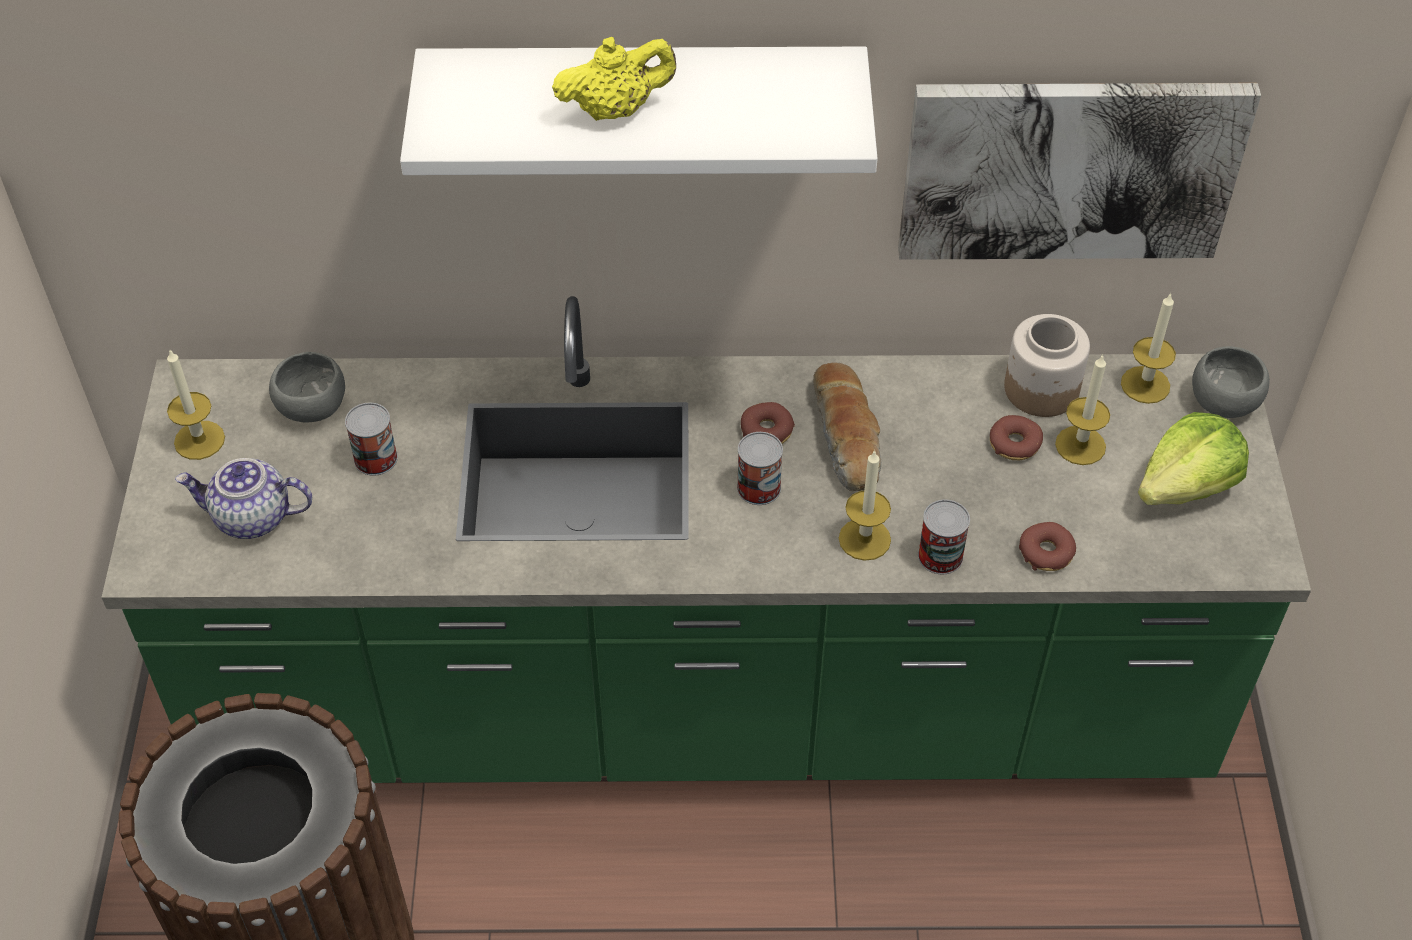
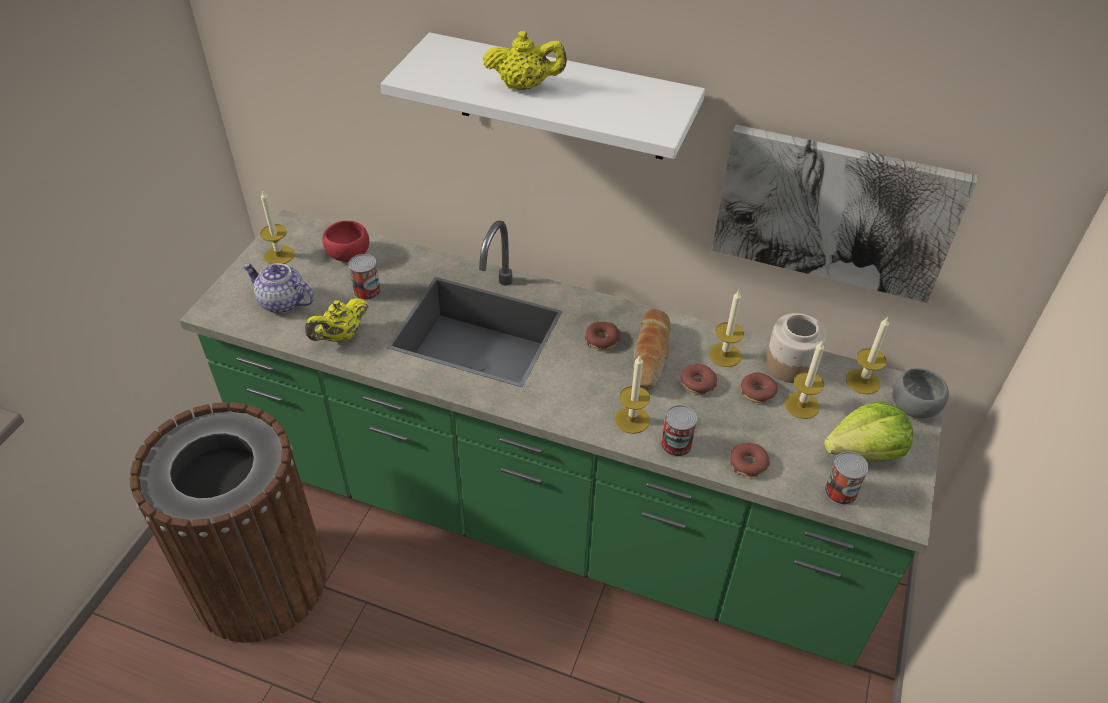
camera: 20 degrees right, 5 degrees down
grey bowl [269,352,345,423] -> red bowl [322,221,369,262]
can [737,432,783,505] -> can moved to [825,451,869,505]
none -> yellow teapot [305,298,368,342]
none -> donut [681,364,717,394]
none -> candle [708,290,744,367]

